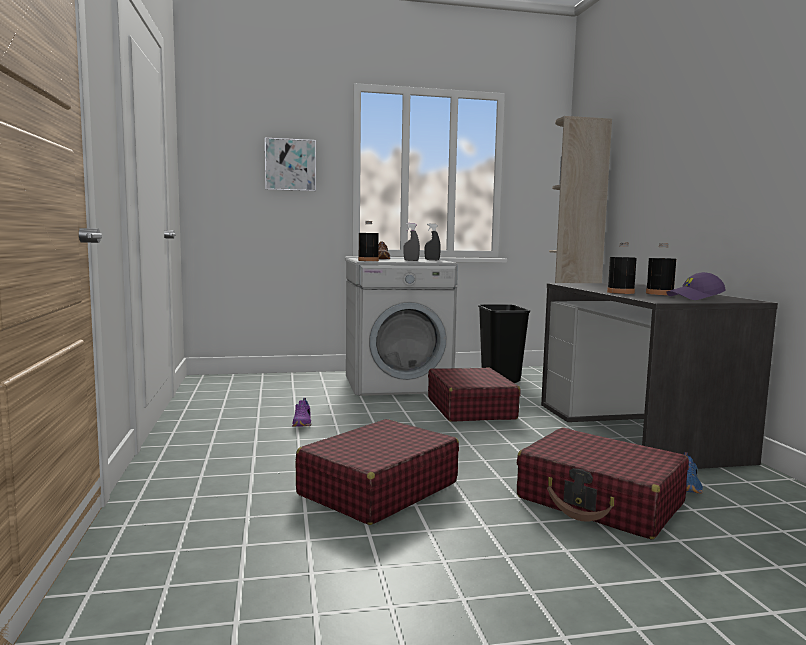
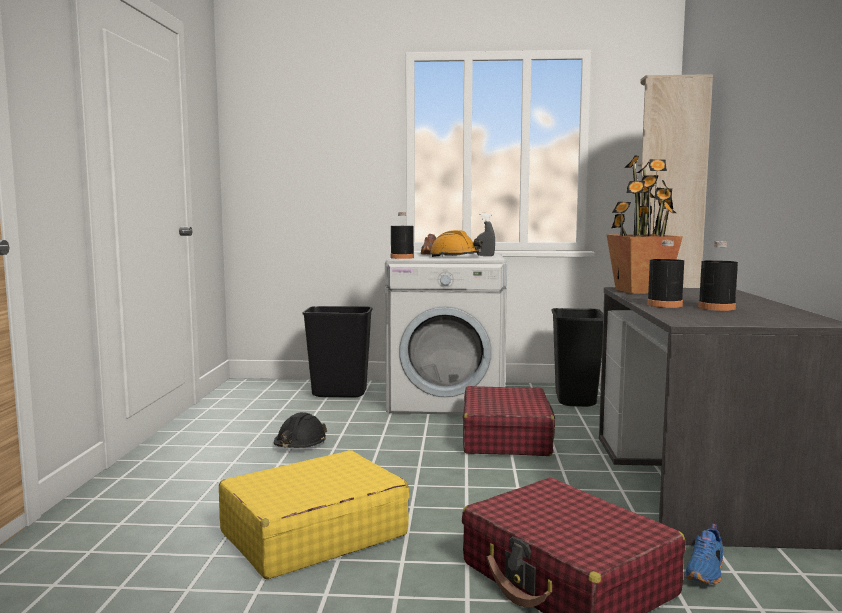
camera: 15 degrees right, 0 degrees up
picture [265,138,316,191] -> none
purple shoe [292,398,311,426] -> black hard hat [274,412,327,448]
red suitcase [296,419,459,525] -> yellow suitcase [219,450,409,579]
grey spray bottle [404,223,420,261] -> orange hard hat [430,230,483,257]
purple cap [666,272,726,300] -> none
none -> black trash can [303,306,373,398]
none -> potted plant [607,155,683,294]

